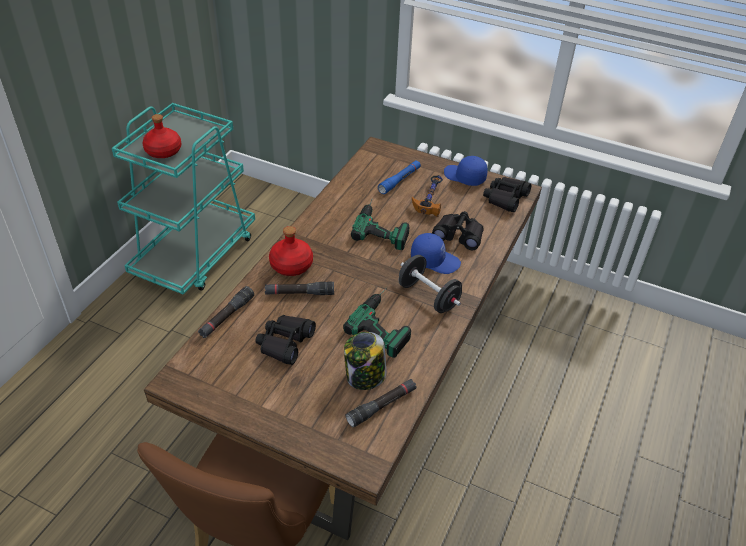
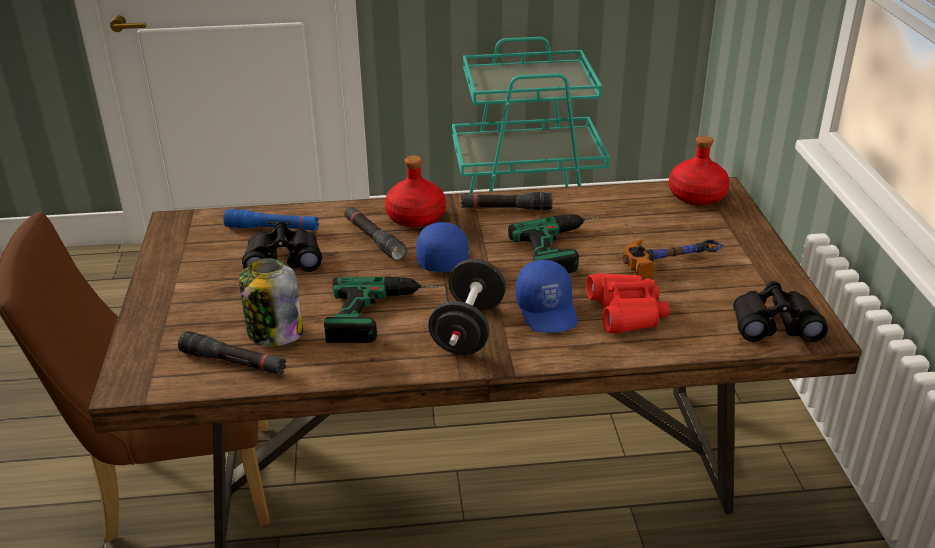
camera: 60 degrees right, 10 degrees down
red bottle [142,114,181,158] -> red bottle moved to [669,135,730,206]
black flashlight [198,286,254,338] -> black flashlight moved to [461,192,552,210]
blue flashlight [378,160,421,194] -> blue flashlight moved to [224,209,319,230]
black binoculars [432,211,484,250] -> red binoculars [586,273,670,334]
blue cap [444,156,488,186] -> blue cap moved to [416,222,469,272]

